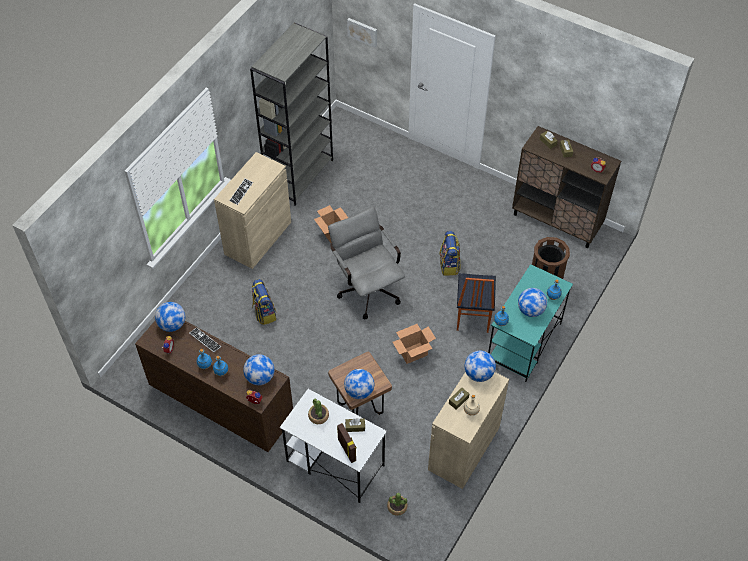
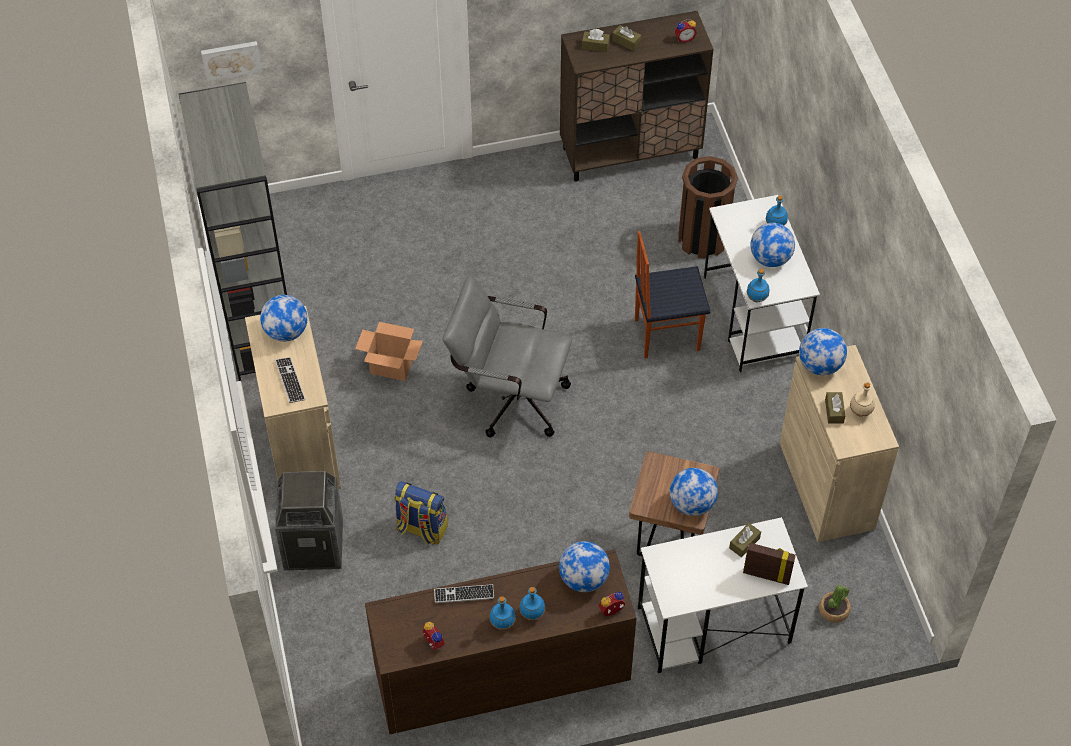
camera: 45 degrees left, 0 degrees up
globe [155,302,185,332] -> globe moved to [260,295,308,342]
potted plant [308,398,329,424] -> none
cardboard box [393,324,436,364] -> none
backpack [440,231,461,276] -> none
chair [457,273,496,333] -> chair turned 120 degrees clockwise [635,231,711,358]
turquoise desk [488,264,573,382] -> white desk [704,195,820,372]
none -> trash can [275,471,343,570]

